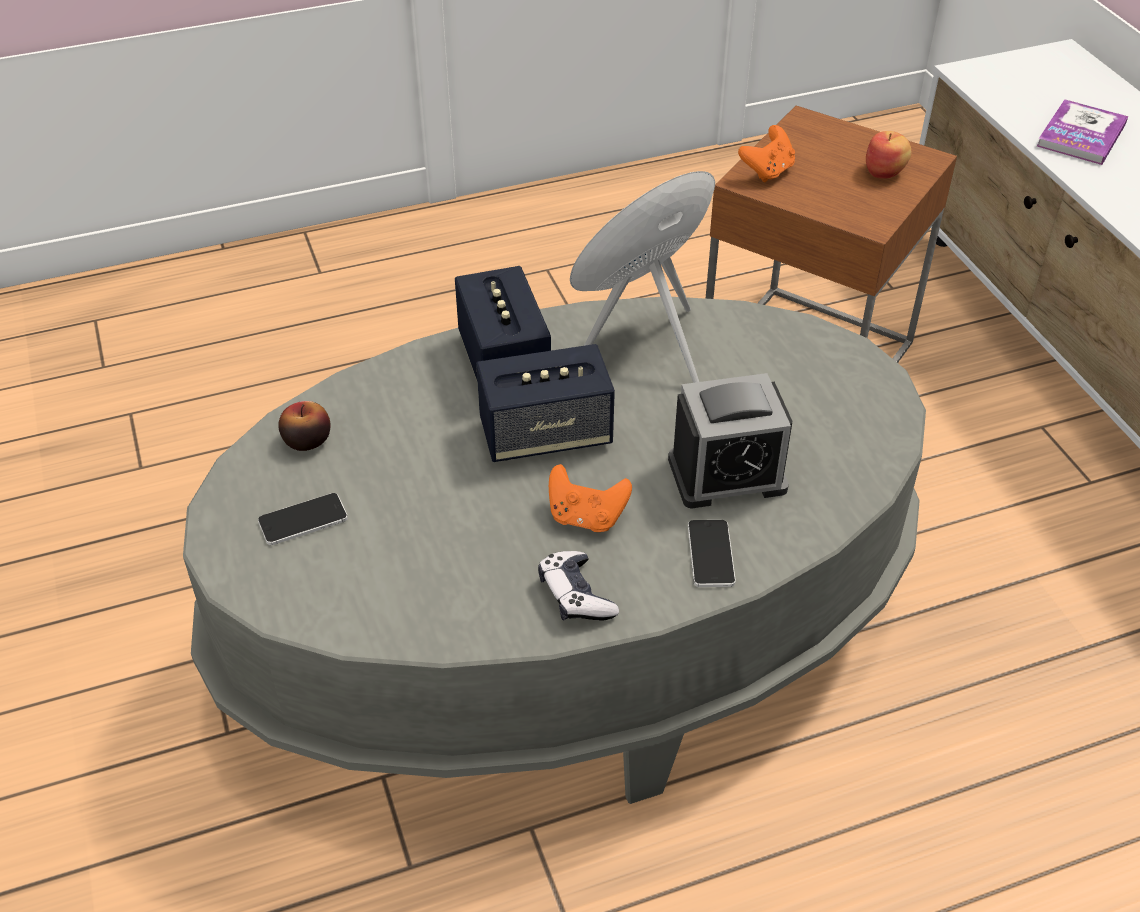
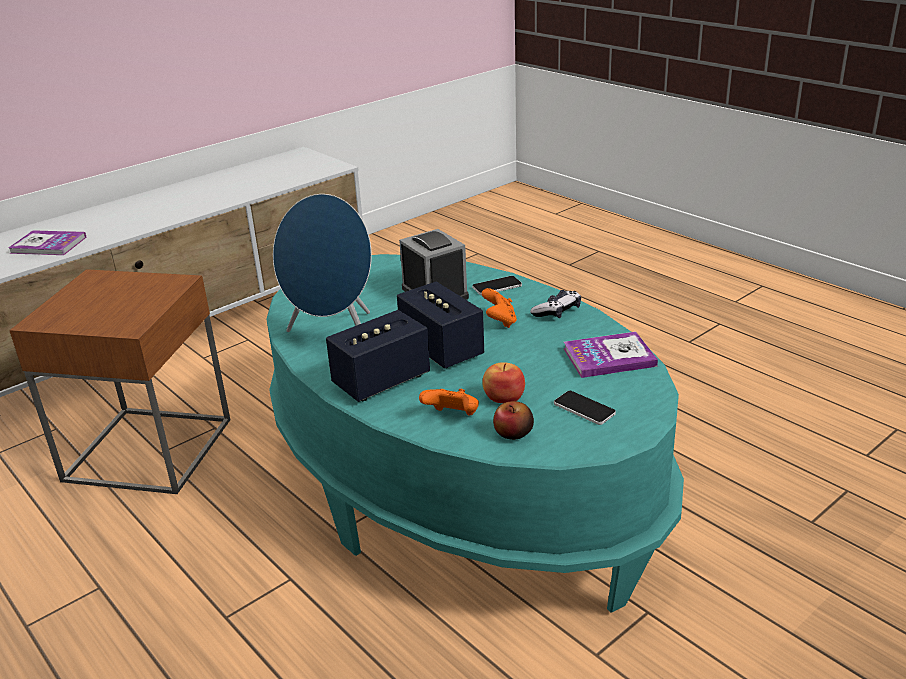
camera: 110 degrees left, 15 degrees down
grey coffee table [183,297,926,804] -> turquoise coffee table [266,254,684,613]
orange game controller [738,125,795,182] -> orange game controller moved to [419,389,479,416]
apple [866,131,912,179] -> apple moved to [482,362,525,403]
none -> book [564,332,658,378]

